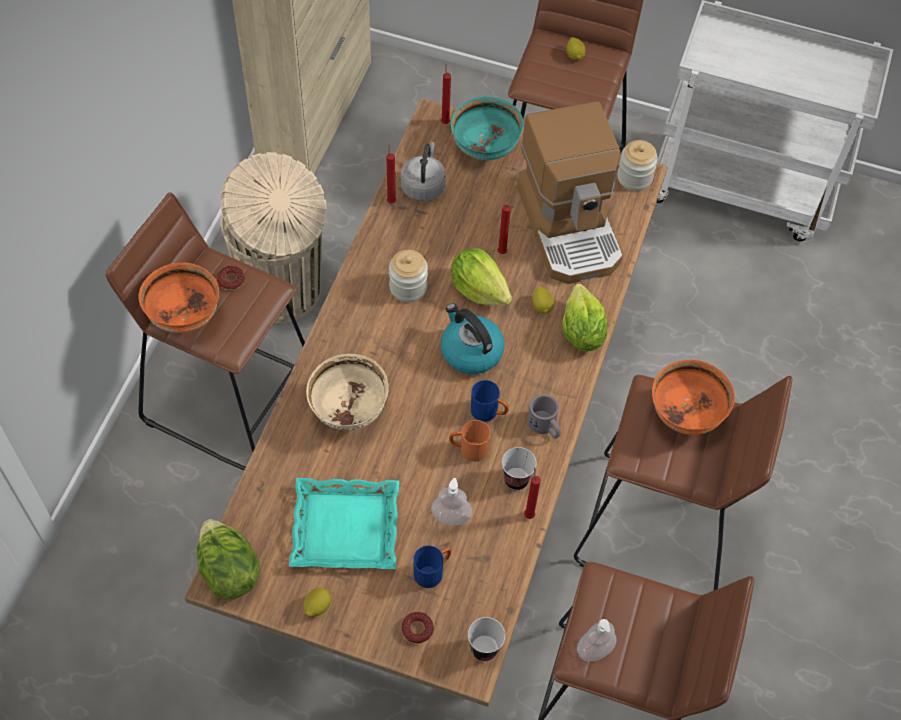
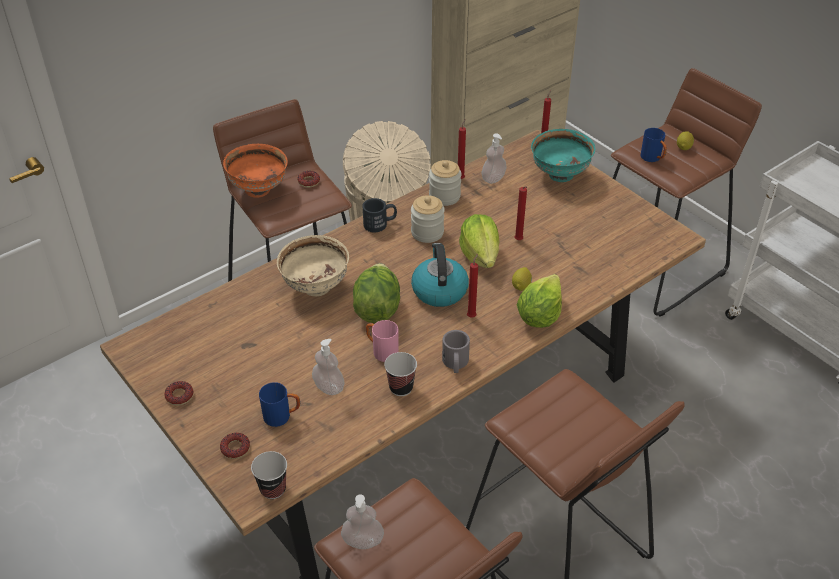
camera: 35 degrees right, 15 degrees down
lettuce [197,519,260,600] -> lettuce moved to [353,263,400,323]
turquoise tray [289,478,399,569] -> none
lemon [304,588,331,617] -> donut [164,381,193,406]
grey kettle [401,142,446,201] -> soap dispenser [482,133,507,184]
orange mug [449,420,491,462] -> pink mug [366,320,398,362]
blue mug [471,380,509,422] -> blue mug moved to [640,128,667,162]
coffee machine [517,101,623,284] -> none
red candle [524,467,541,519] -> red candle moved to [467,254,478,318]
jar [617,140,658,191] -> jar moved to [429,160,462,206]
orange bowl [652,360,735,435] -> none
none -> black mug [362,198,397,232]

